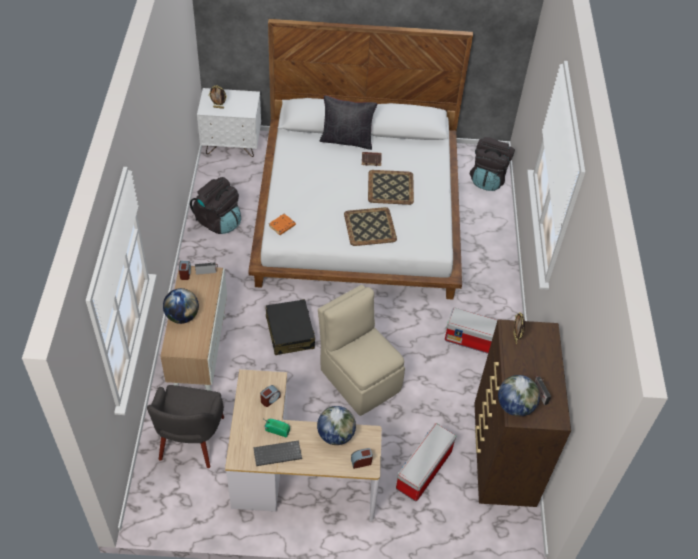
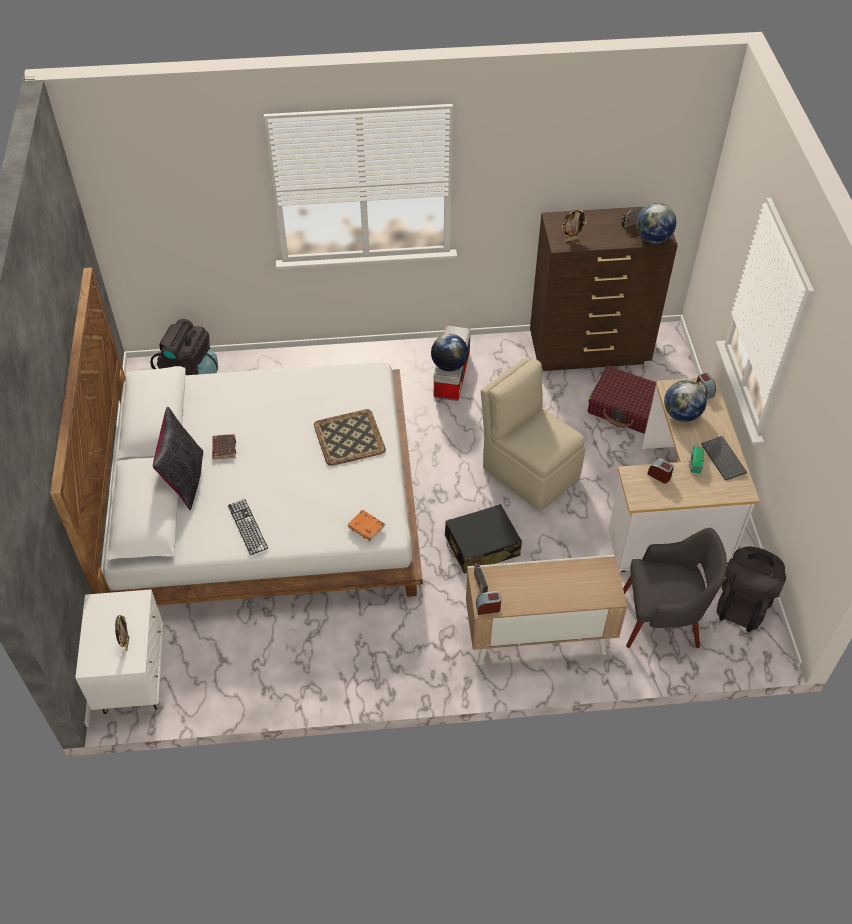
camera: 95 degrees left, 0 degrees up
globe [163,288,199,324] -> globe moved to [431,334,468,371]
black backpack [190,177,241,234] -> black backpack moved to [717,546,786,632]
beige chair [318,285,405,416] -> beige chair turned 90 degrees clockwise [481,358,585,511]
tray [368,170,414,205] -> none
storage box [396,423,456,501] -> red suitcase [588,366,657,434]
none -> keyboard [228,499,268,555]

